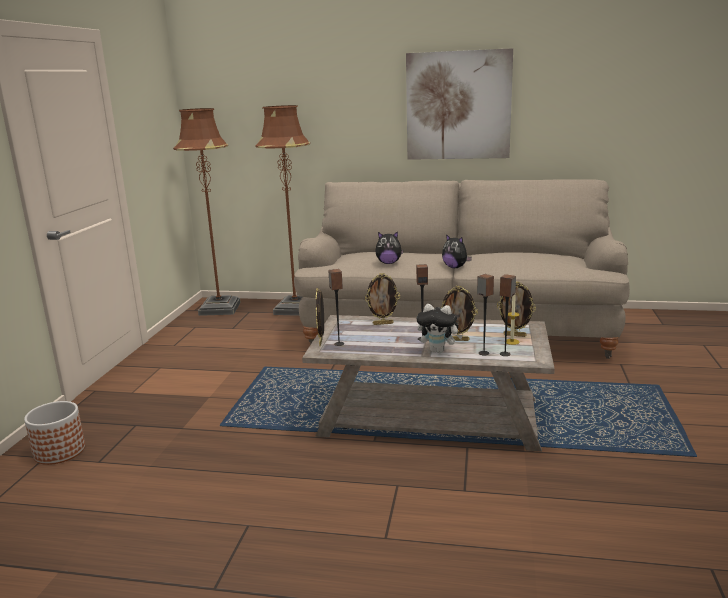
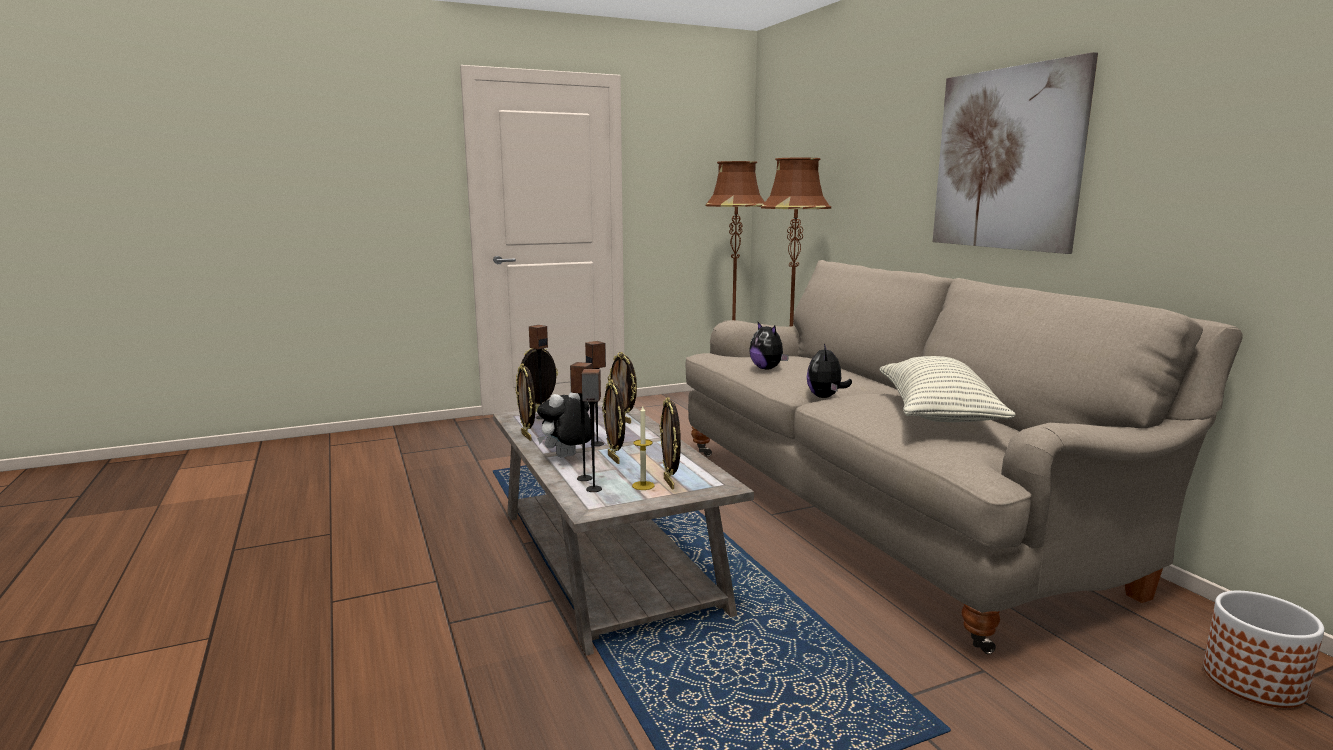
camera: 55 degrees right, 5 degrees down
planter [24,401,85,465] -> planter moved to [1203,591,1324,708]
plush toy [416,304,463,353] -> plush toy turned 60 degrees clockwise [537,392,591,458]
none -> picture frame [516,363,535,441]
none -> pillow [879,356,1016,422]

